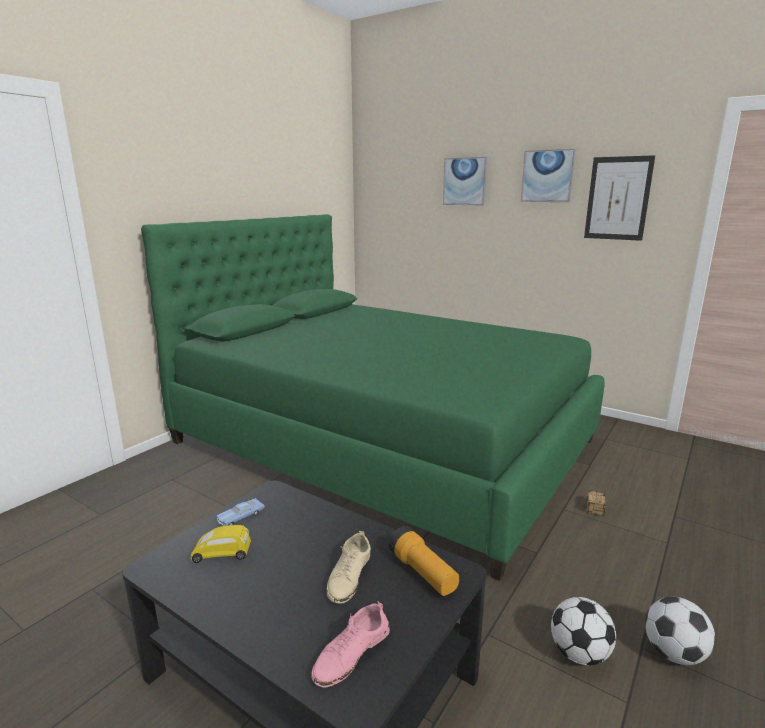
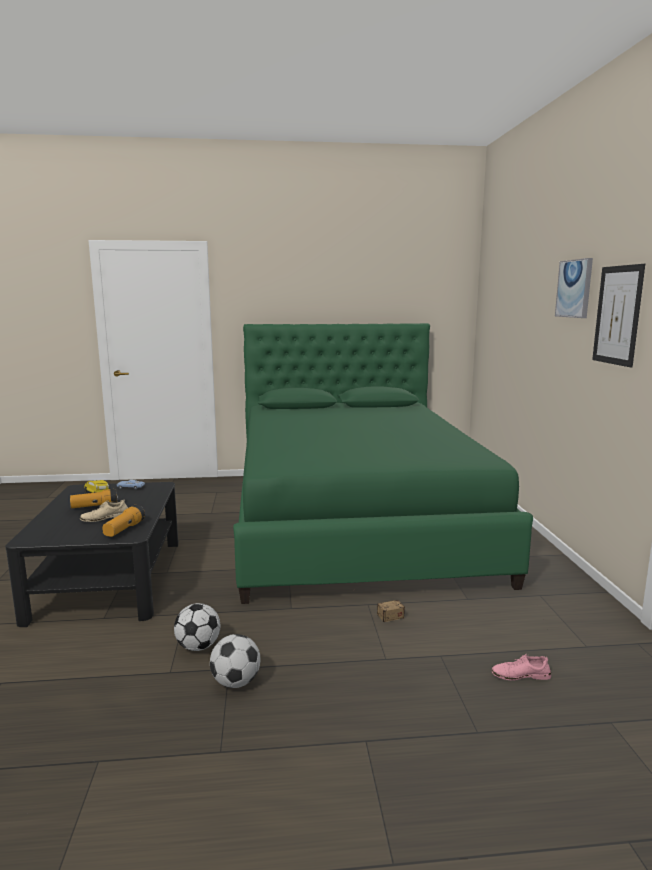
camera: 50 degrees right, 5 degrees down
pink shoe [311,602,390,687] -> pink shoe moved to [492,654,551,681]
picture [443,157,487,205] -> none
none -> flashlight [70,489,118,508]

